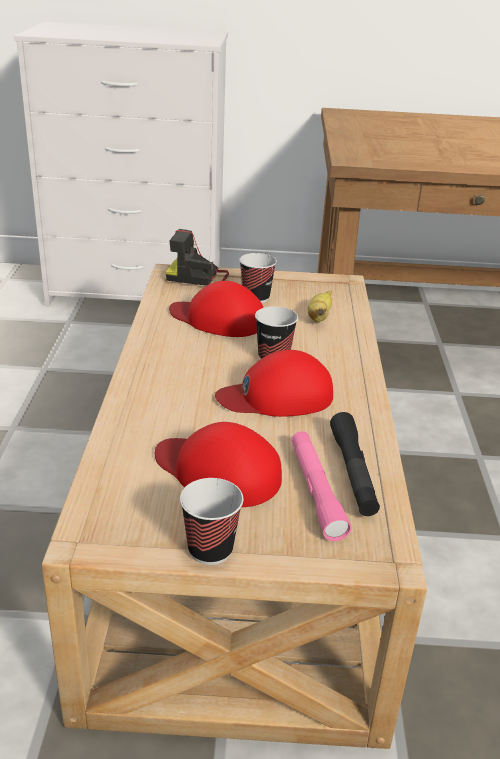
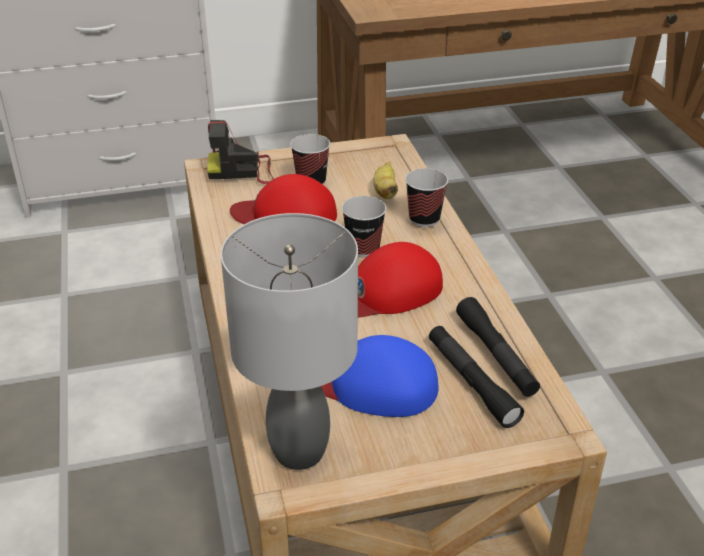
camera: 15 degrees left, 5 degrees up
red cap [155,422,282,507] -> blue cap [321,335,439,417]
cup [180,478,243,565] -> cup moved to [405,168,448,227]
pink flashlight [291,431,351,541] -> black flashlight [429,326,524,428]
none -> grey table lamp [221,213,358,470]

